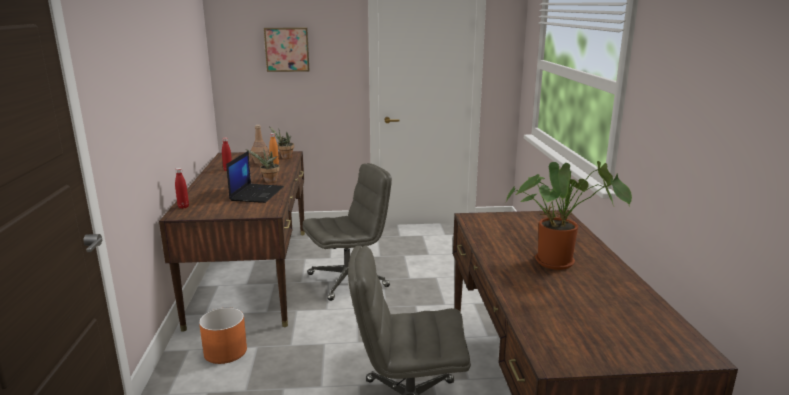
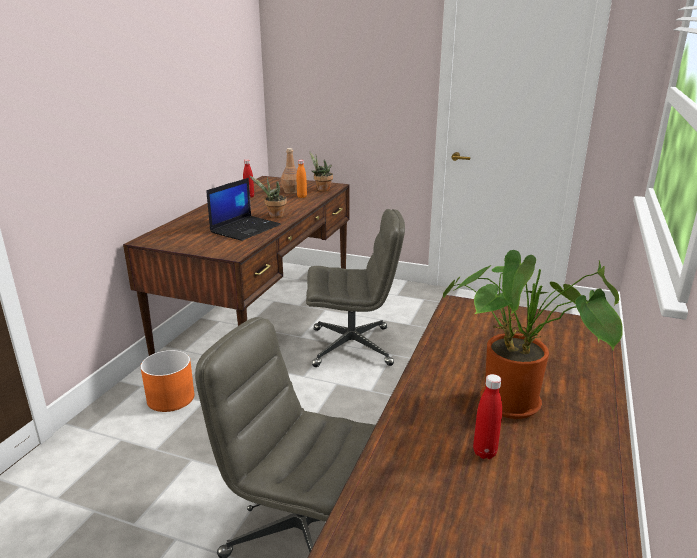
camera: 25 degrees right, 5 degrees up
red bottle [175,168,189,209] -> red bottle moved to [473,374,502,459]
picture [264,28,310,72] -> none

